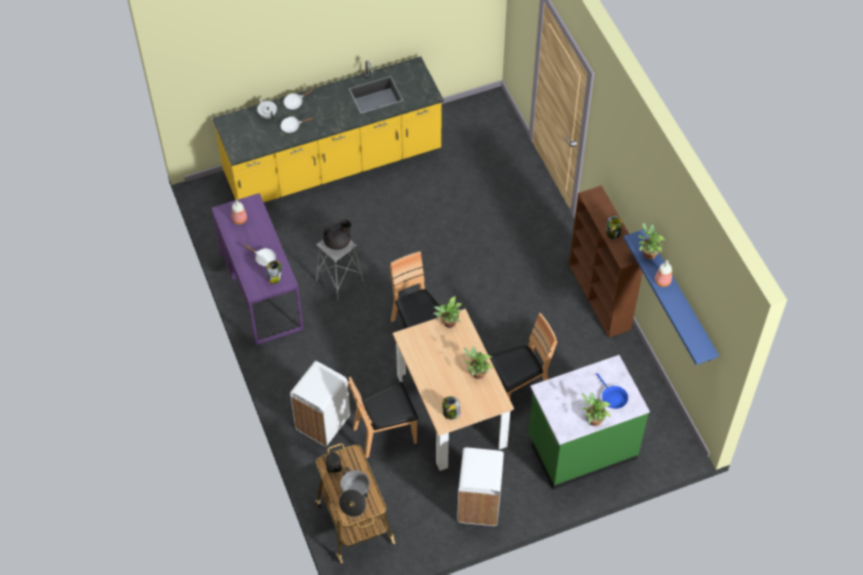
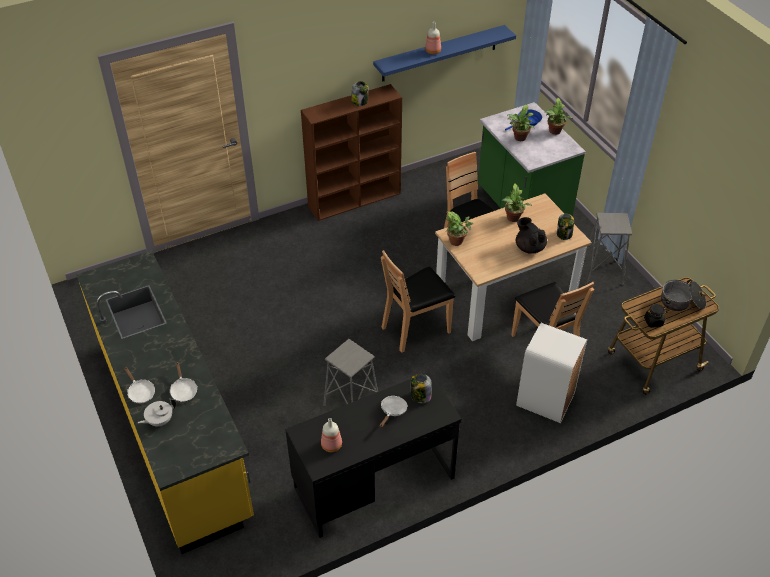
camera: 95 degrees left, 10 degrees down
purple desk [211,193,304,345] -> black desk [285,372,462,538]
black teapot [323,220,351,250] -> black teapot moved to [516,217,547,254]
white trash can [457,448,504,526] -> grey stool [585,213,632,285]
potted plant [638,222,665,260] -> potted plant moved to [508,105,535,141]

